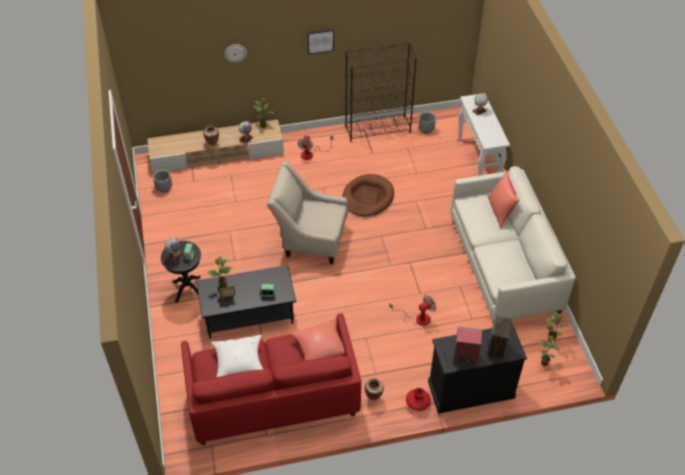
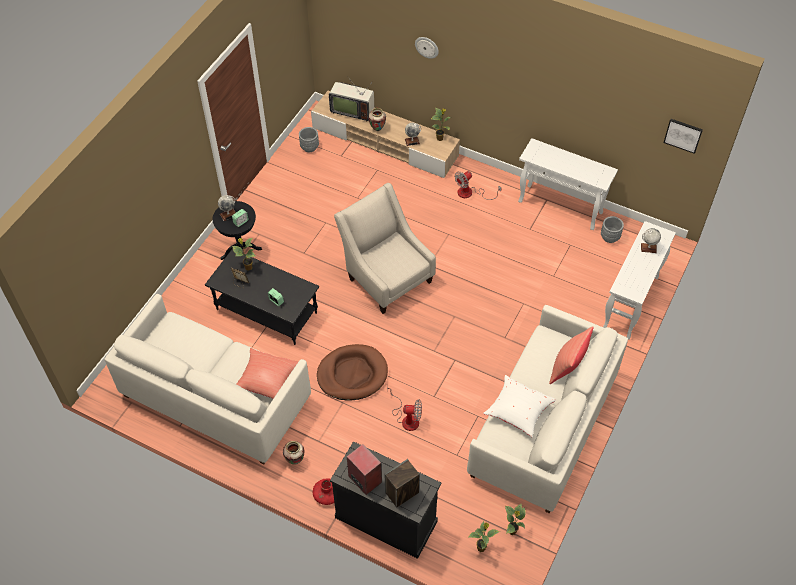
camera: 40 degrees right, 5 degrees up
red sofa [181,313,361,445] -> white sofa [105,294,311,464]
white pillow [211,335,263,377] -> white pillow moved to [483,375,556,437]
picture [307,29,334,54] -> picture moved to [664,119,703,154]
brown dog bed [342,174,394,216] -> brown dog bed moved to [317,344,388,401]
black bookcase [345,43,417,142] -> white console table [518,138,618,230]
none -> television [329,77,374,122]

